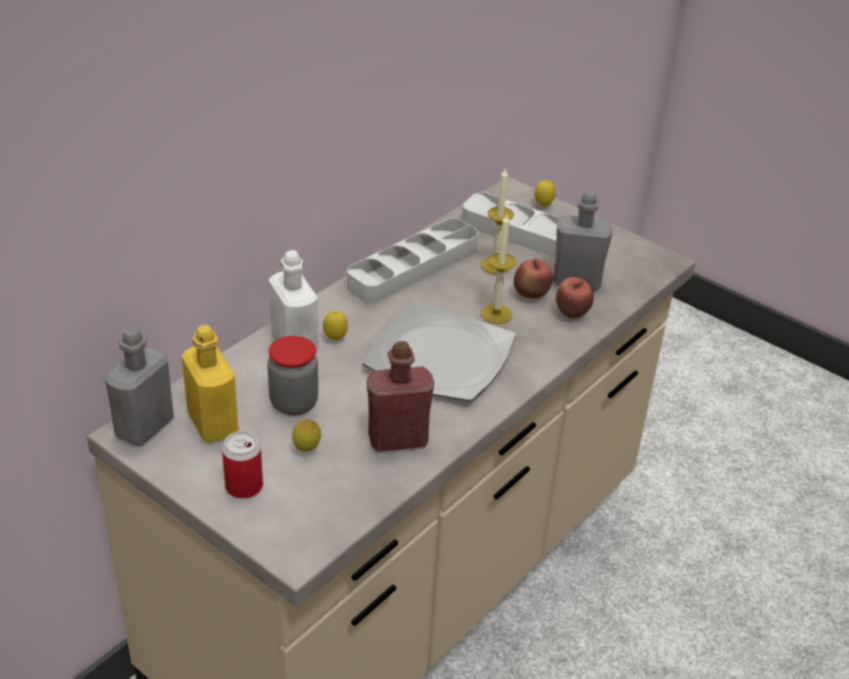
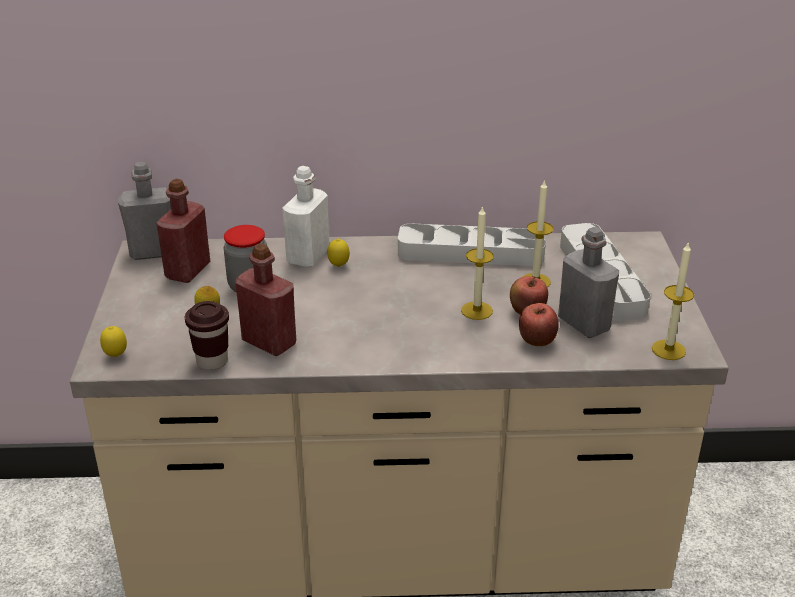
camera: 50 degrees right, 5 degrees down
yellow bottle [181,325,239,443] -> red bottle [156,179,210,283]
can [222,431,263,499] -> none
plate [363,301,516,401] -> none
lemon [534,180,556,206] -> lemon moved to [100,326,127,357]
none -> brown cup [185,301,229,370]
none -> candle [652,241,694,360]

